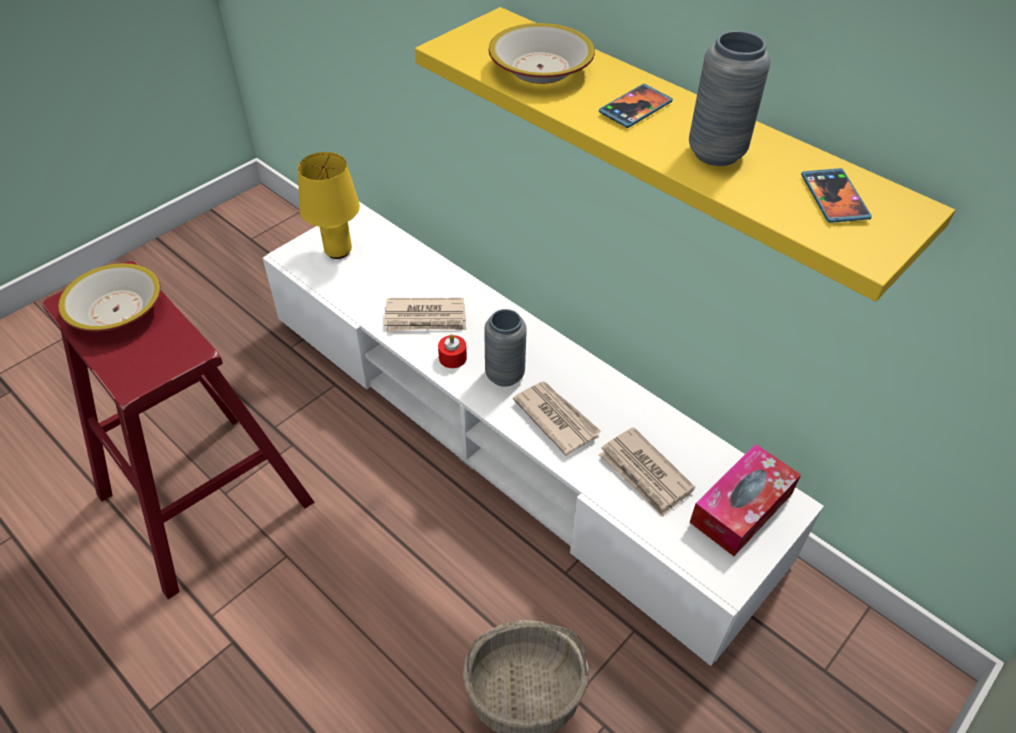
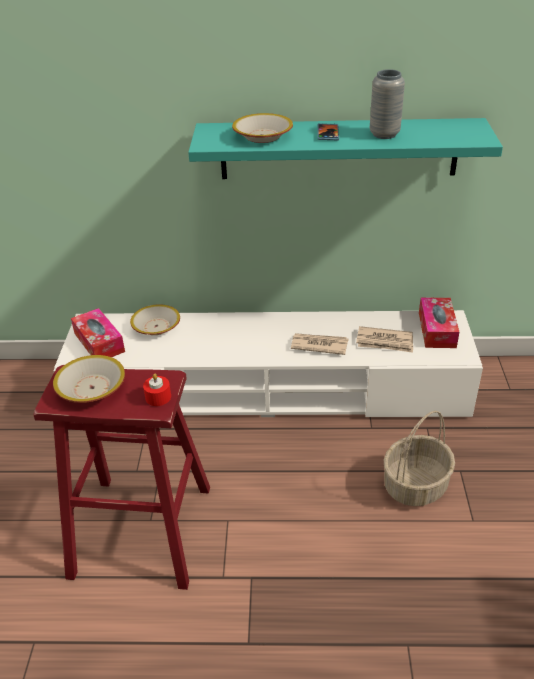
camera: 40 degrees left, 10 degrees down
yellow table lamp [298,152,360,259] -> tissue box [71,308,125,357]
newspaper [384,298,466,331] -> none
yellow shelf [415,7,955,302] -> turquoise shelf [188,118,503,179]
red candle [438,334,467,368] -> red candle moved to [143,374,171,406]
grey vase [484,309,527,387] -> none
phone [801,168,872,223] -> none
none -> bowl [130,304,180,335]

